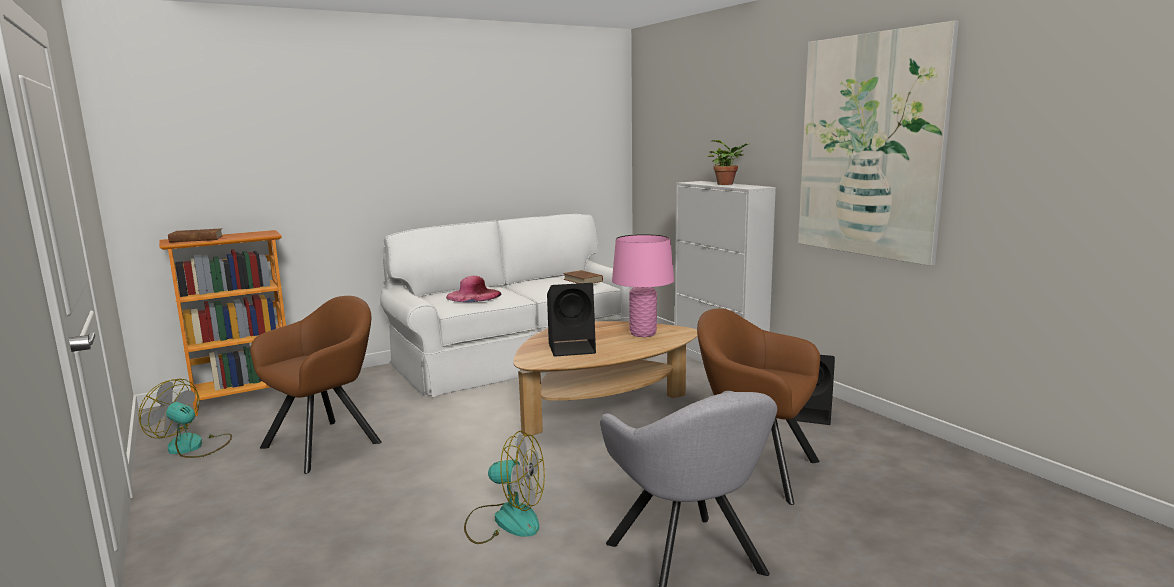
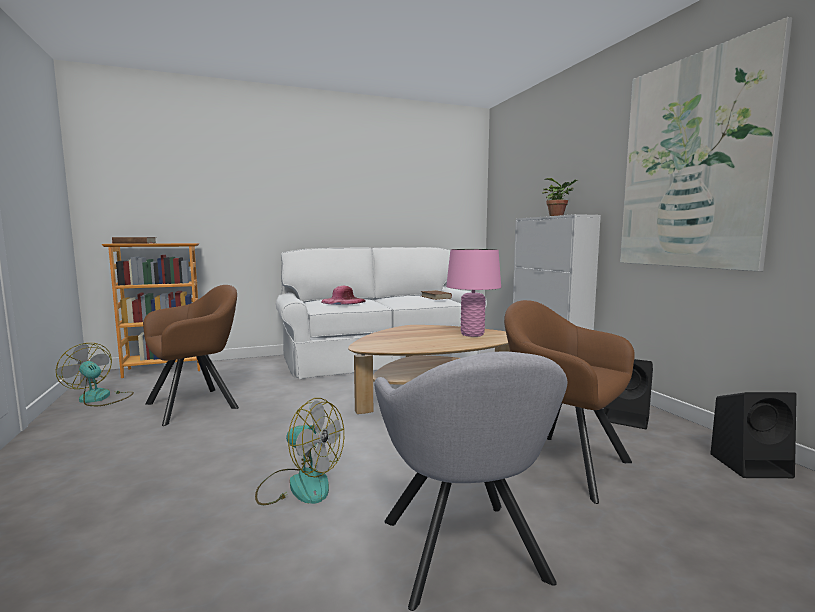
camera: 10 degrees right, 5 degrees down
black speaker [547,283,596,357] -> black speaker moved to [710,392,797,478]

